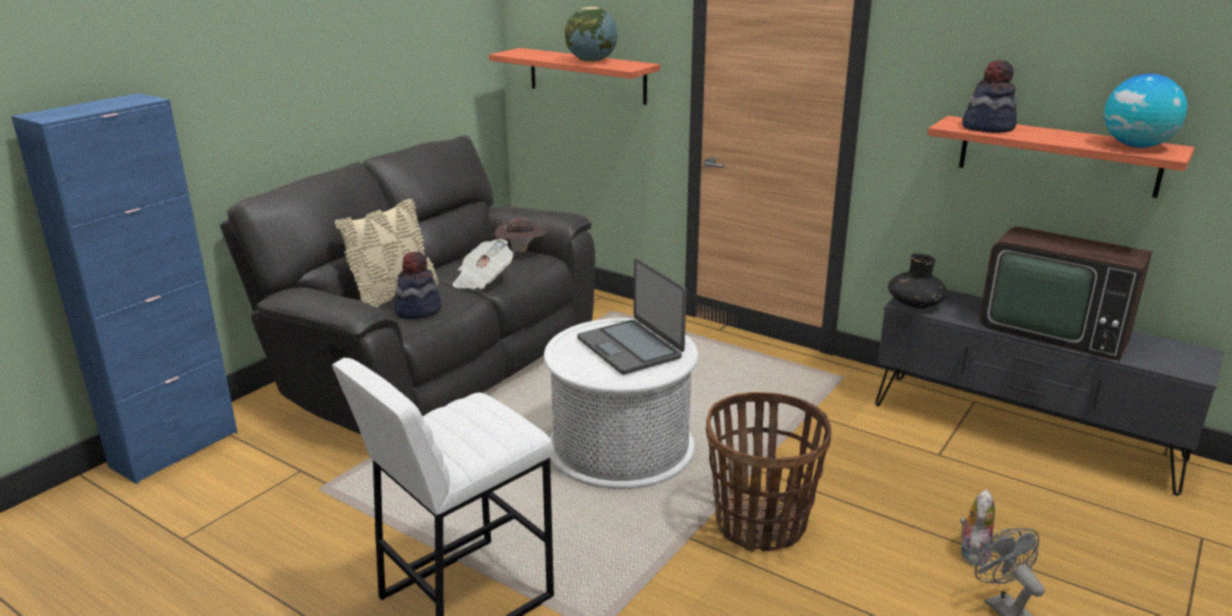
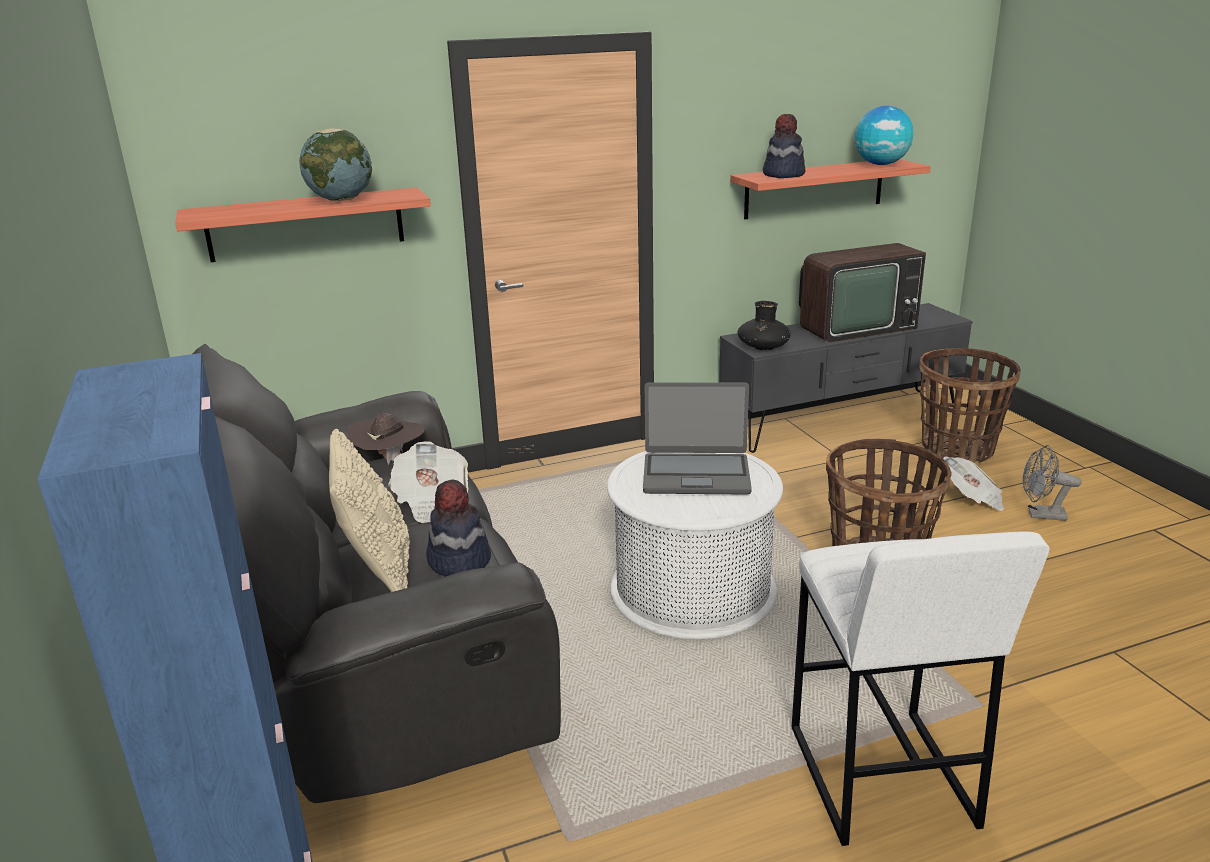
camera: 55 degrees left, 0 degrees up
plush toy [958,489,995,566] -> newspaper [943,456,1004,511]
none -> basket [919,348,1021,463]

